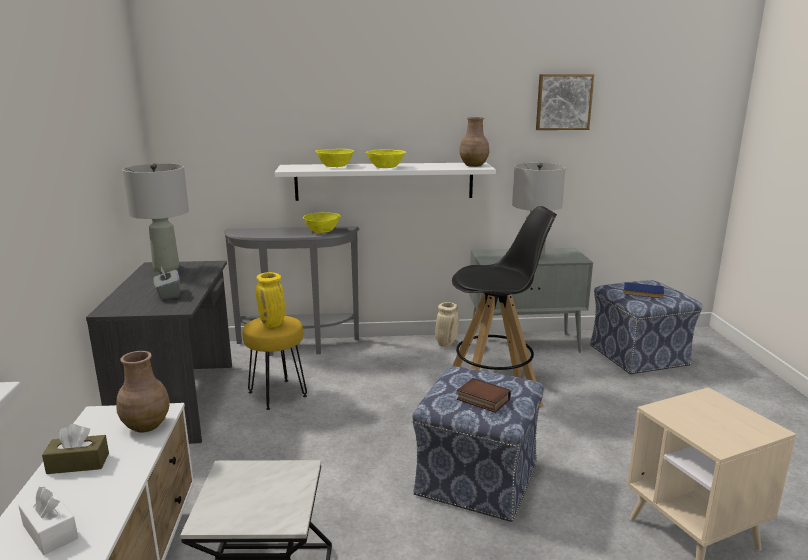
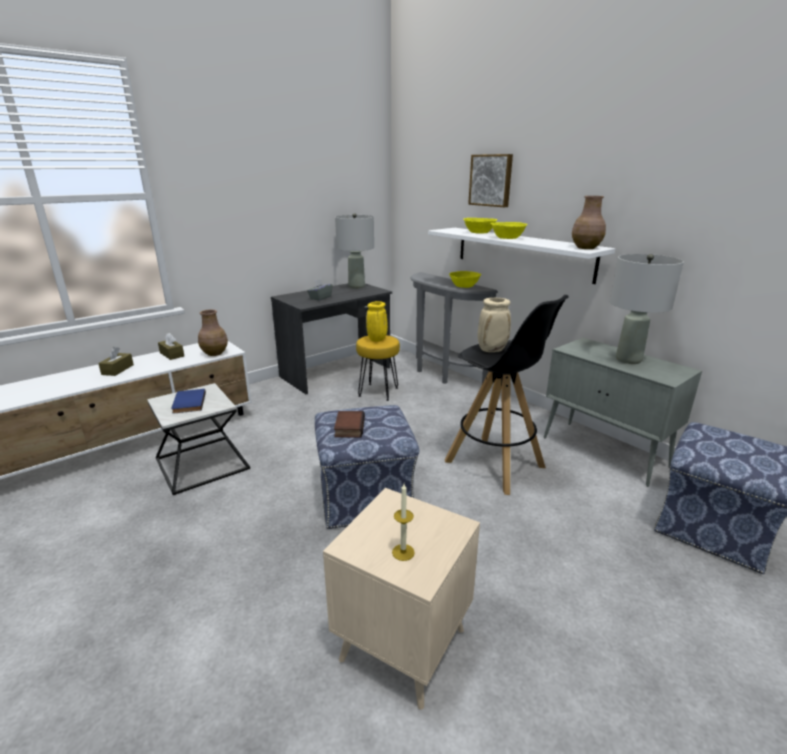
camera: 55 degrees right, 5 degrees up
white tissue box [18,487,78,555] -> brown tissue box [98,347,134,376]
beige vase [435,302,459,347] -> beige vase moved to [478,298,511,352]
picture [536,74,594,130] -> picture moved to [468,154,513,207]
blue book [623,282,664,298] -> blue book moved to [171,389,206,414]
none -> candle [392,484,415,561]

